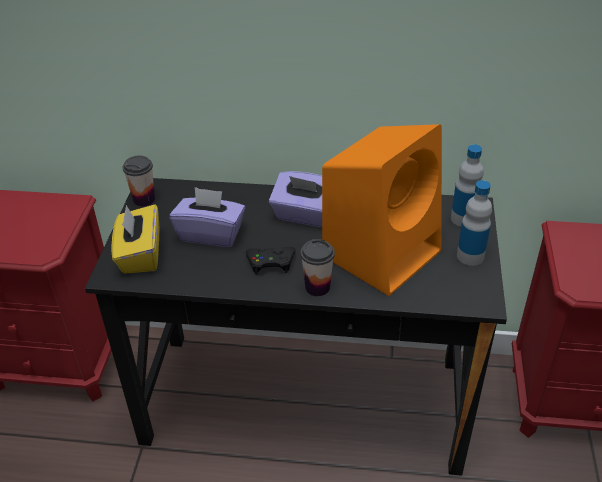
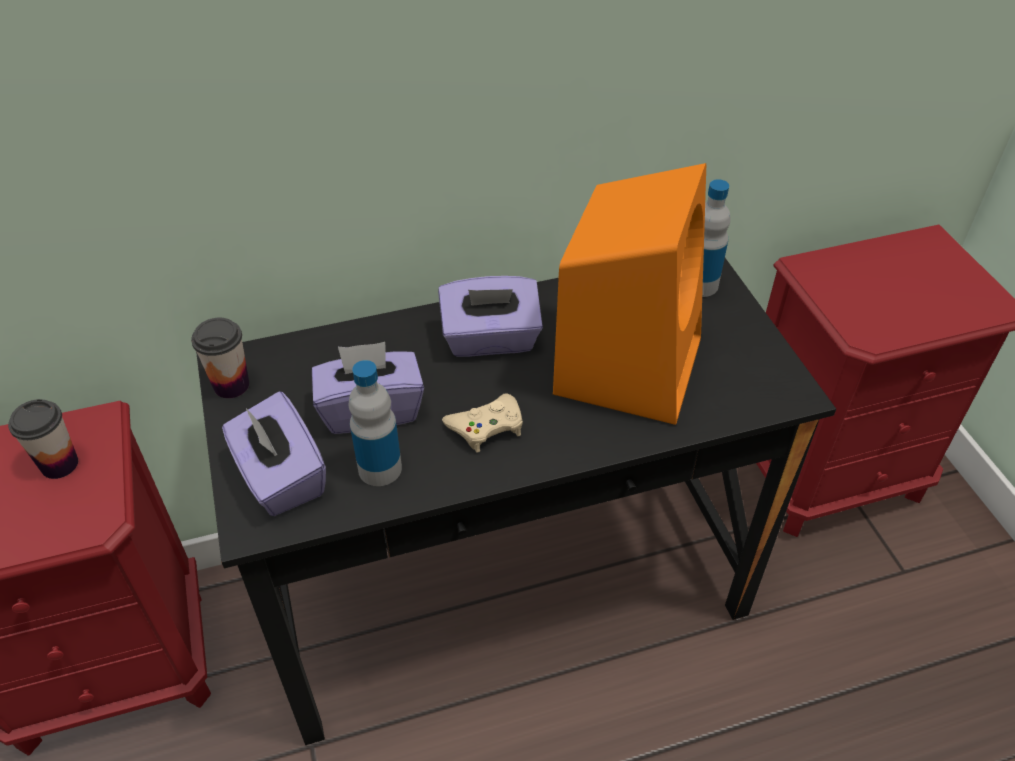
camera: 25 degrees left, 5 degrees up
yellow tissue box [111,204,160,274] -> purple tissue box [222,391,326,516]
black game controller [246,247,296,275] -> beige game controller [442,393,523,453]
cup [300,239,335,296] -> cup moved to [8,399,78,479]
bottle [457,180,492,266] -> bottle moved to [349,360,402,486]

